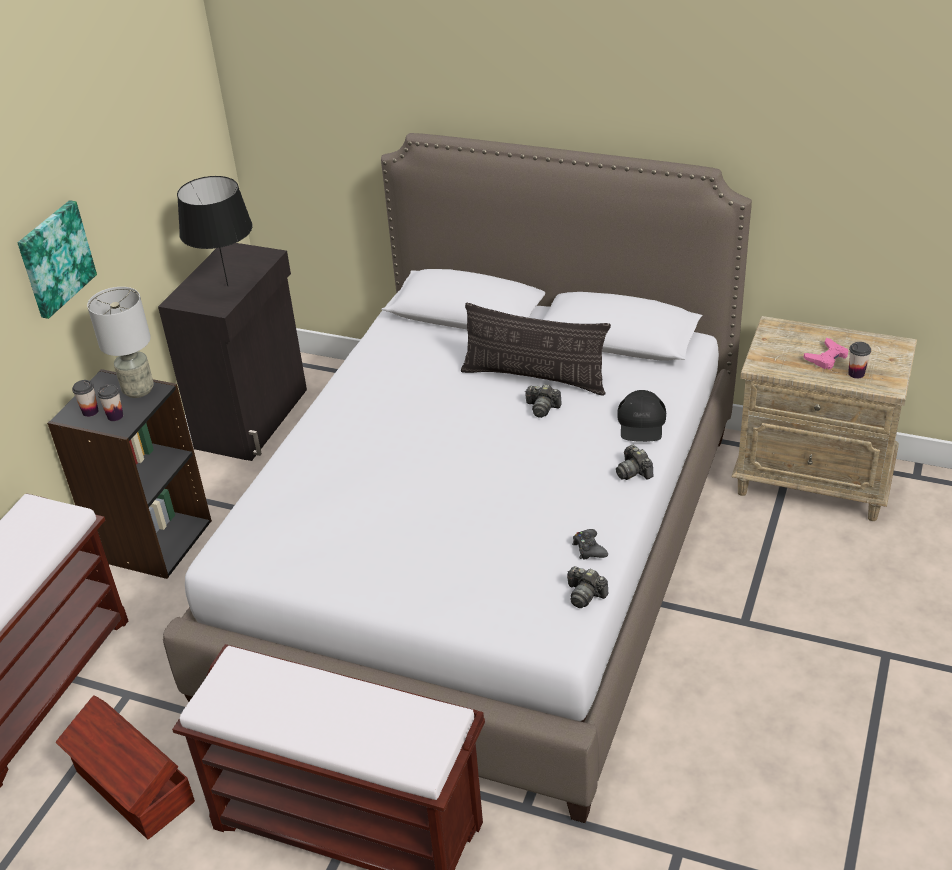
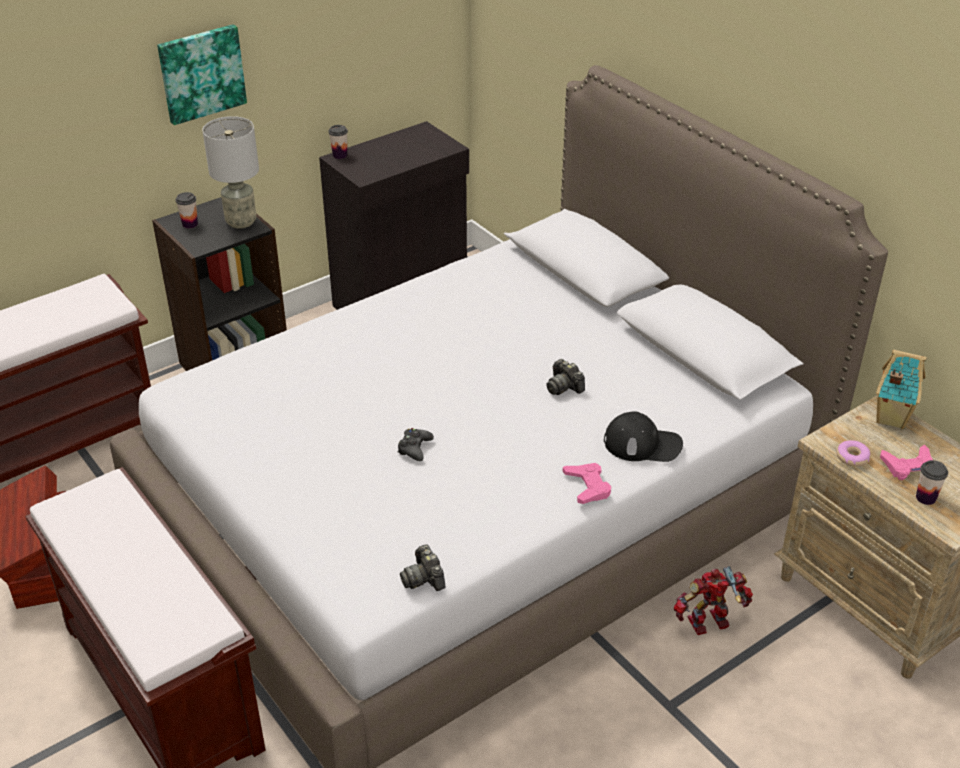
camera: 30 degrees right, 0 degrees up
cup [97,384,123,421] -> cup moved to [329,125,348,159]
black table lamp [177,176,253,287] -> none
pillow [461,303,611,396] -> none
black game controller [572,529,608,560] -> black game controller moved to [398,428,434,461]
camera [616,445,654,480] -> pink game controller [563,463,611,504]
black cap [617,390,666,442] -> black cap turned 120 degrees counterclockwise [604,411,683,462]
none -> toy robot [674,566,753,635]
none -> donut [836,440,871,467]
none -> toy house [876,350,927,429]

